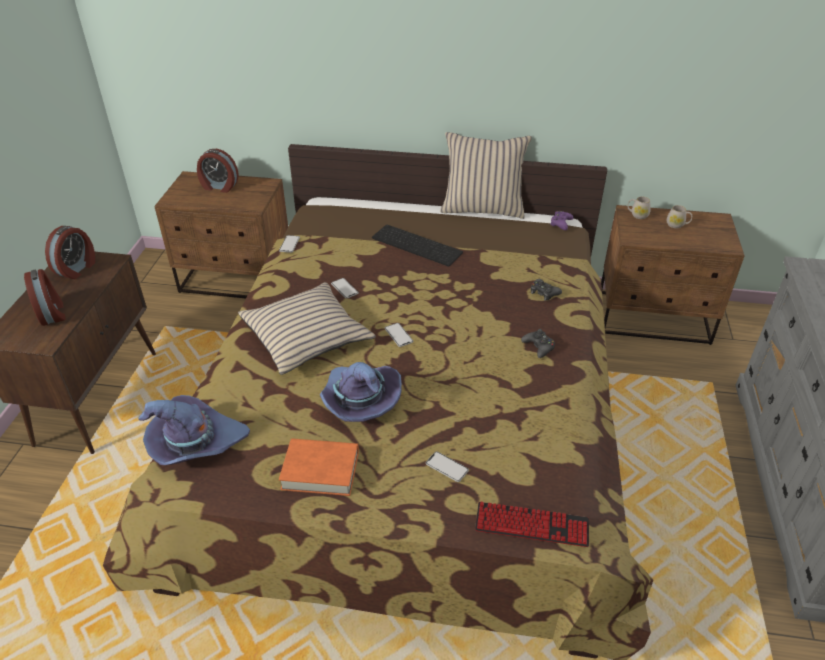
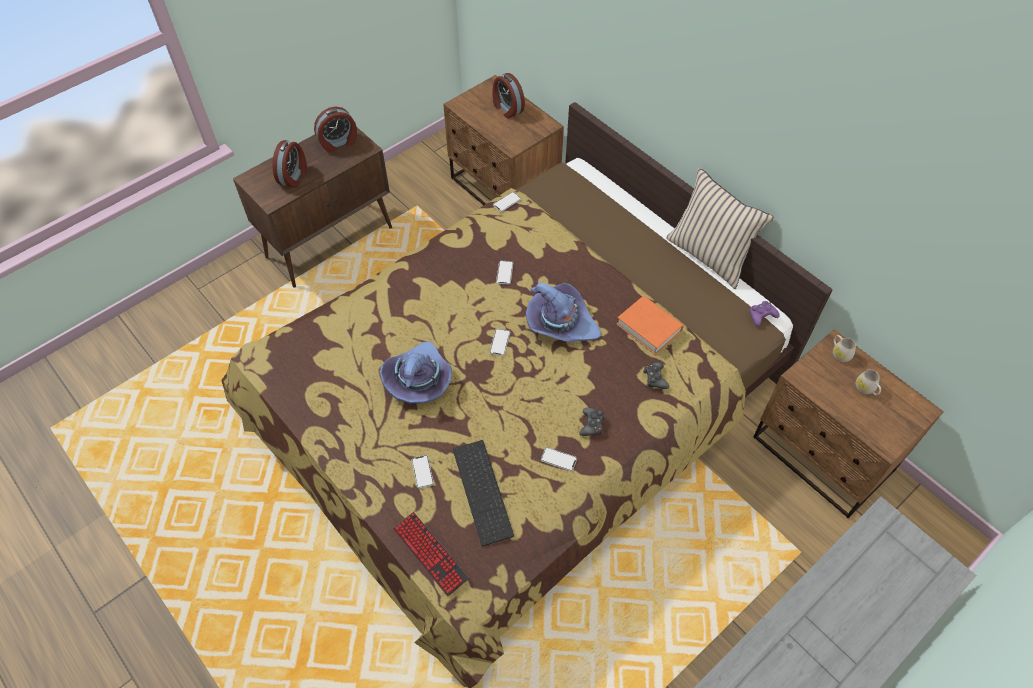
camera: 40 degrees right, 15 degrees up
purple hat [138,395,250,465] -> purple hat moved to [526,283,601,342]
beige pillow [238,282,376,375] -> none
orange book [279,438,359,496] -> orange book moved to [616,296,684,355]
keyboard [372,224,463,267] -> keyboard moved to [453,440,514,546]
none -> phone [541,447,577,471]

